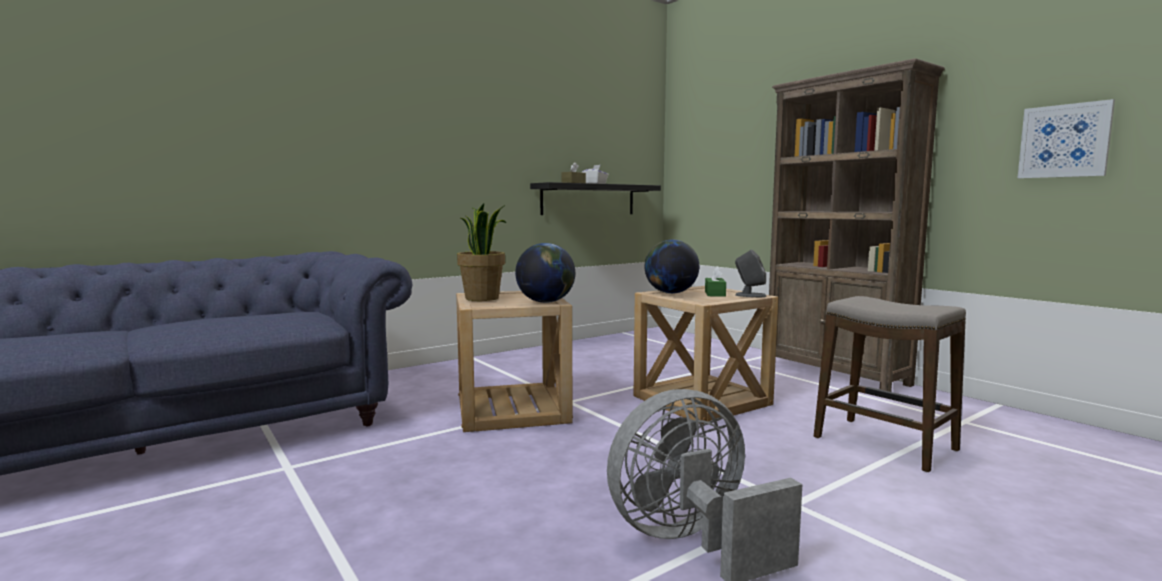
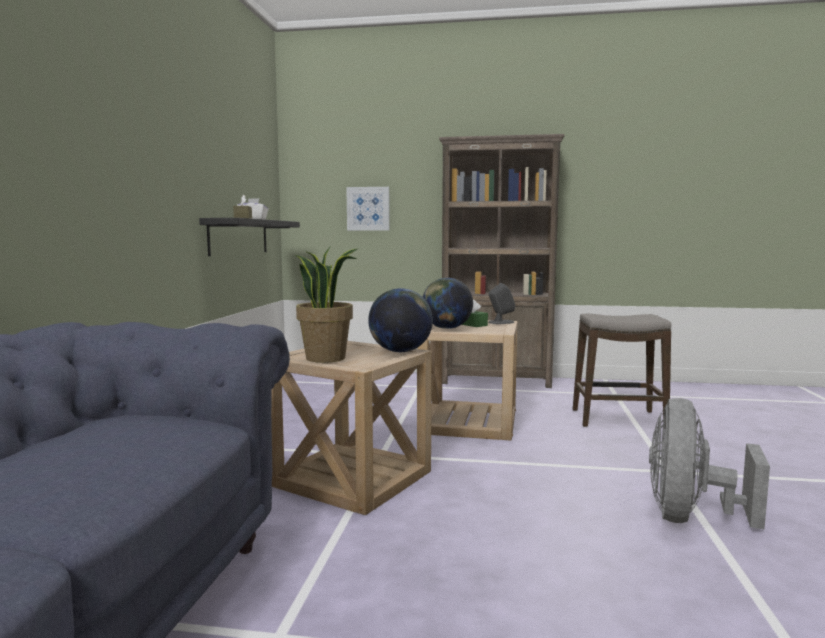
camera: 45 degrees left, 0 degrees up
picture [1018,99,1115,178] -> picture moved to [346,187,390,231]

